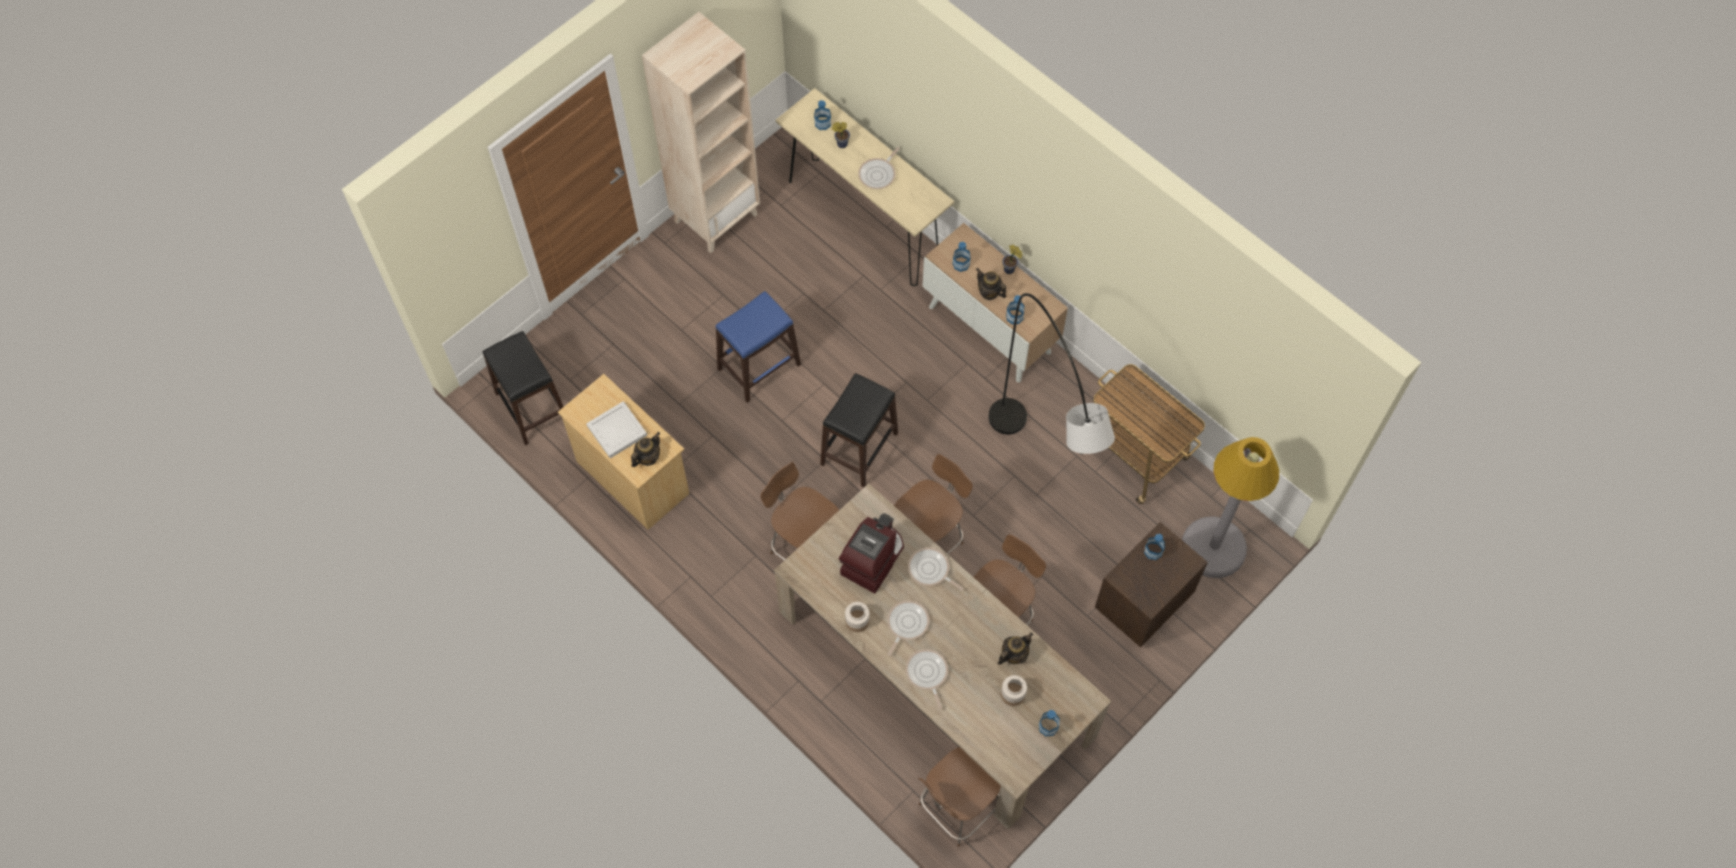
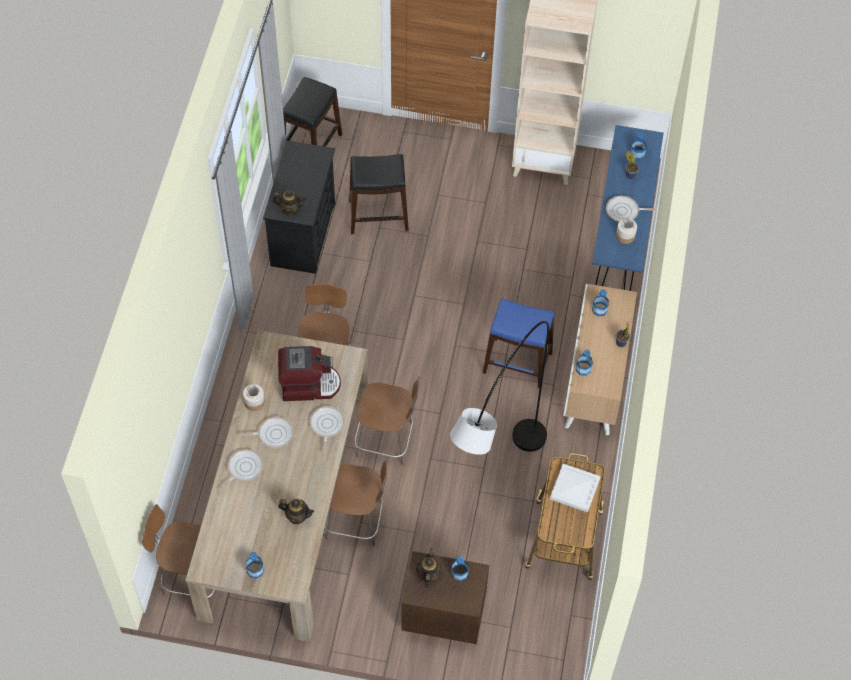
camera: 55 degrees right, 5 degrees down
beige dresser [558,374,689,530] -> black dresser [263,140,335,274]
white tray [586,401,647,458] -> white tray moved to [550,464,601,512]
blue stool [716,291,801,403] -> blue stool moved to [483,298,554,388]
beige console table [776,88,954,286] -> blue console table [592,125,664,291]
black stool [820,373,898,487] -> black stool moved to [349,154,409,234]
teapot [976,268,1006,300] -> teapot moved to [416,548,442,588]
jar [1001,675,1027,706] -> jar moved to [616,218,637,244]
grey floor lamp [1182,437,1279,578] -> none

